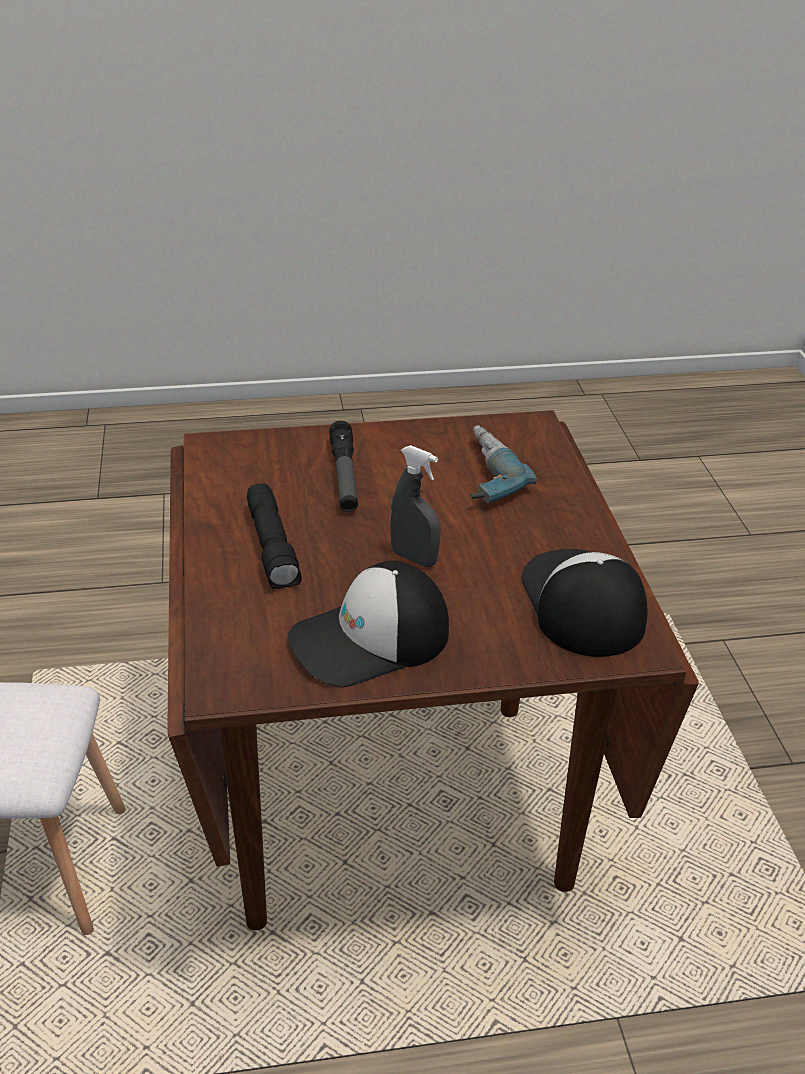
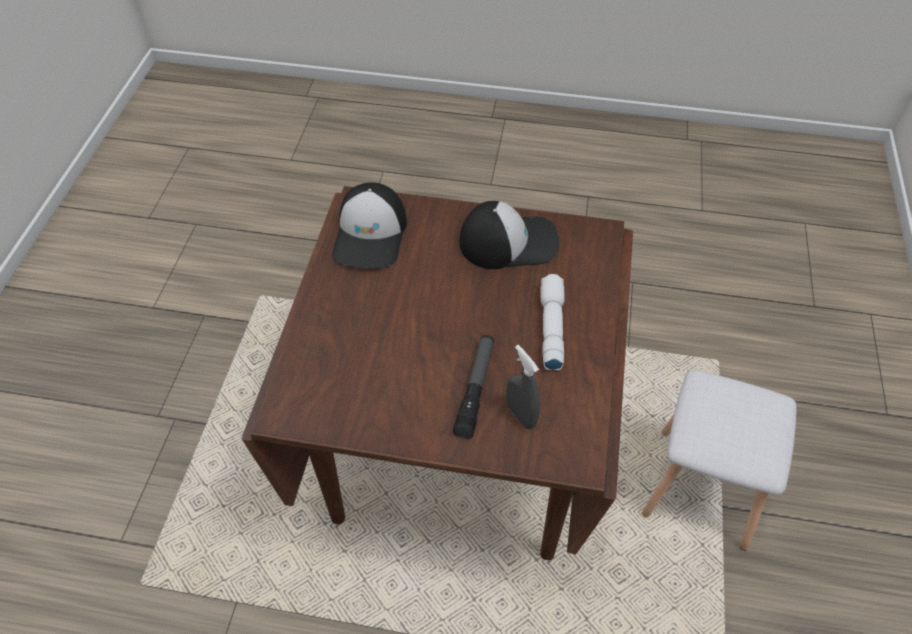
camera: 160 degrees left, 15 degrees up
black flashlight [247,483,302,589] -> white flashlight [541,274,565,370]
grey spray bottle [390,445,440,567] -> grey spray bottle moved to [506,345,540,429]
power drill [471,425,536,503] -> none

